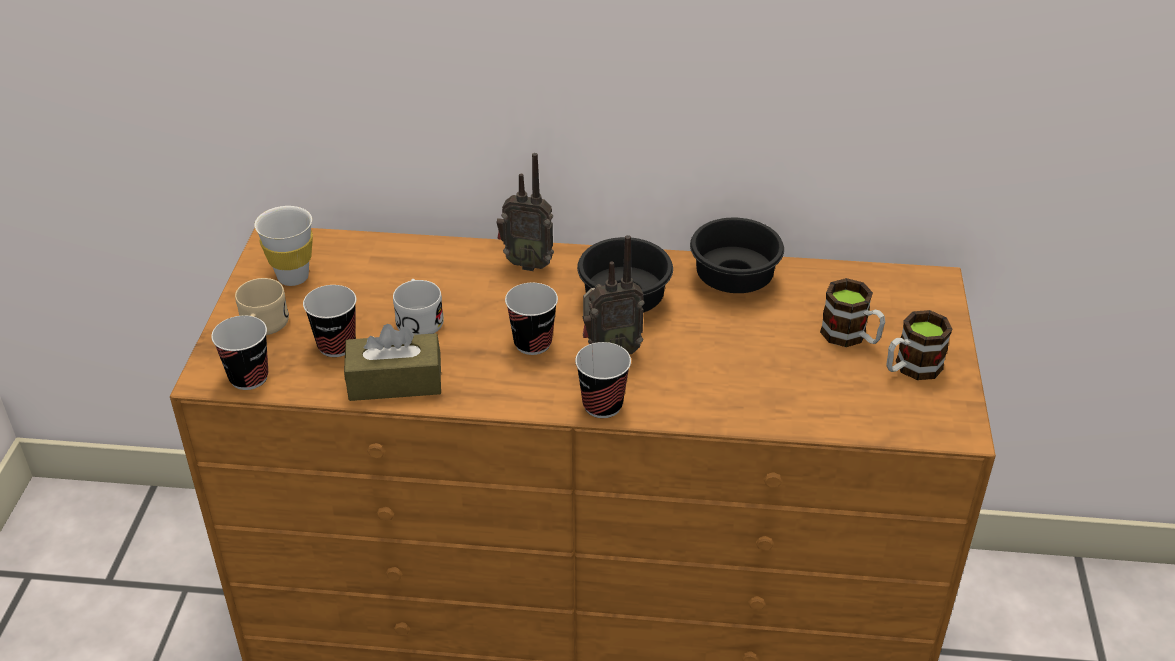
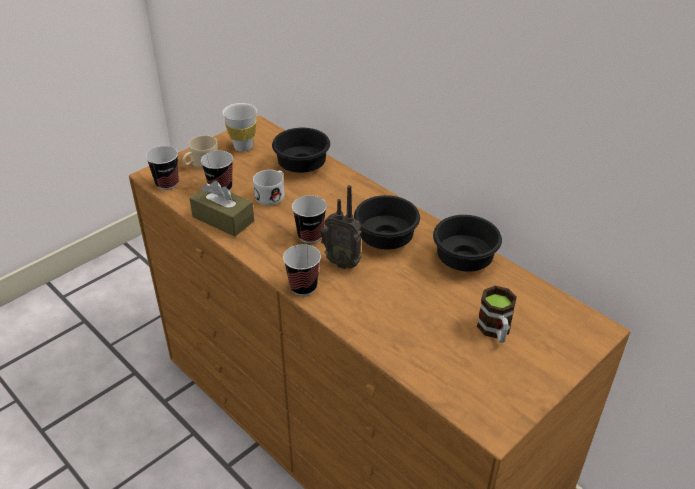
camera: 40 degrees right, 0 degrees up
radio [497,153,554,271] -> none
mug [886,310,952,380] -> none
none -> black bowl [272,128,330,173]

